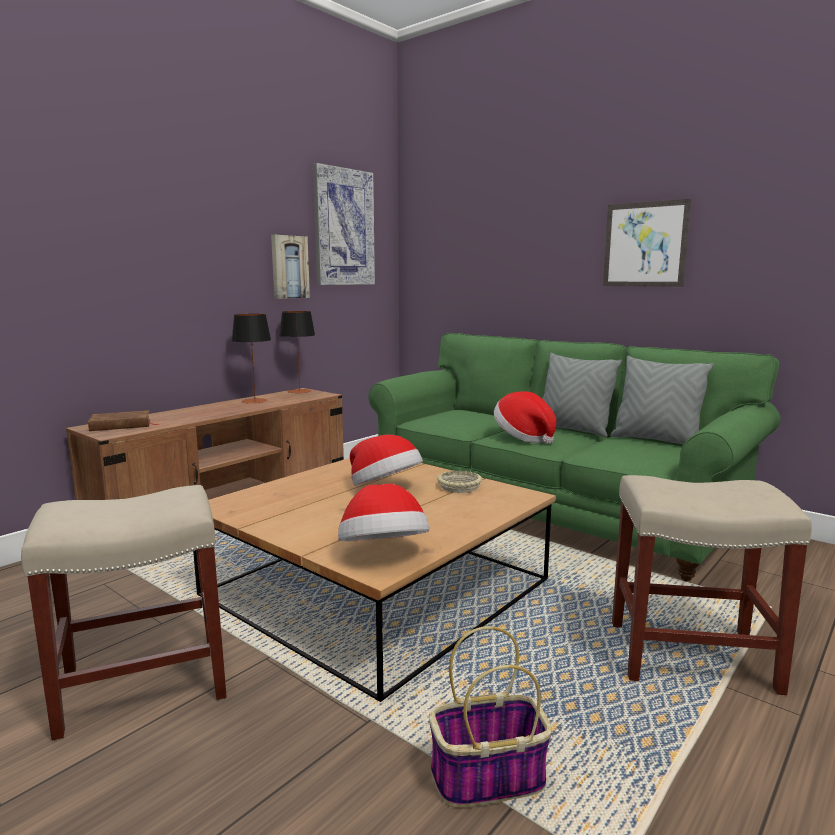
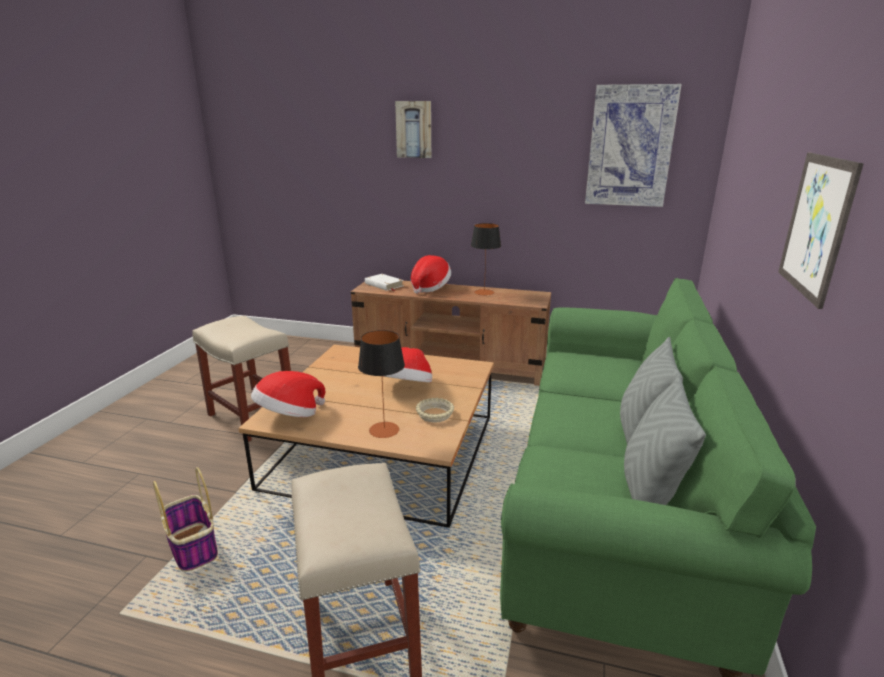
camera: 65 degrees right, 10 degrees up
brown book [88,410,159,431] -> white book [365,274,403,291]
picture [271,235,310,299] -> picture moved to [395,101,431,158]
table lamp [279,311,315,393] -> table lamp moved to [358,330,405,438]
hat [494,391,556,444] -> hat moved to [411,255,451,294]

